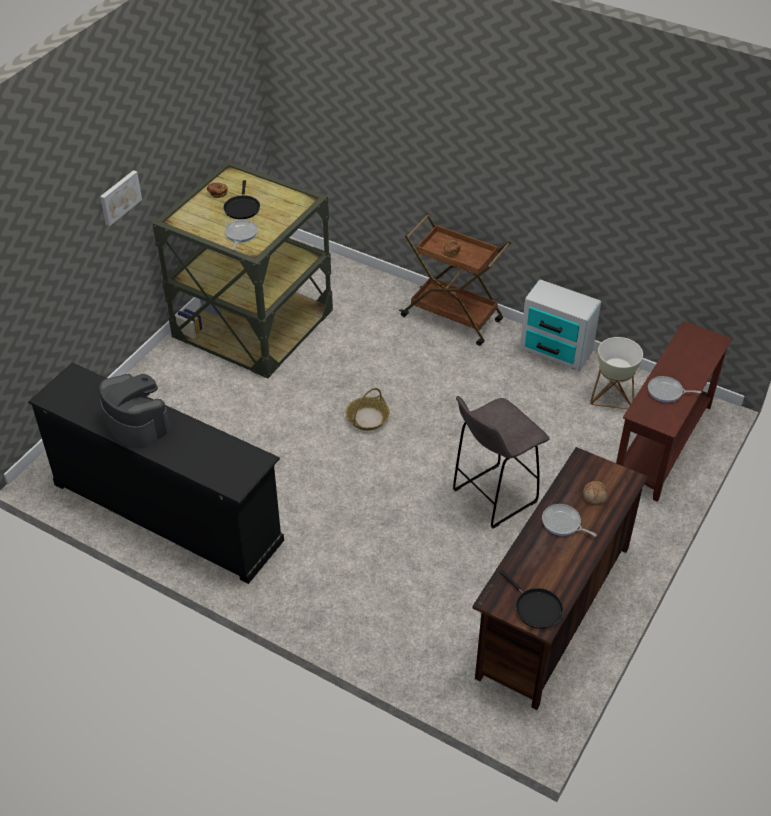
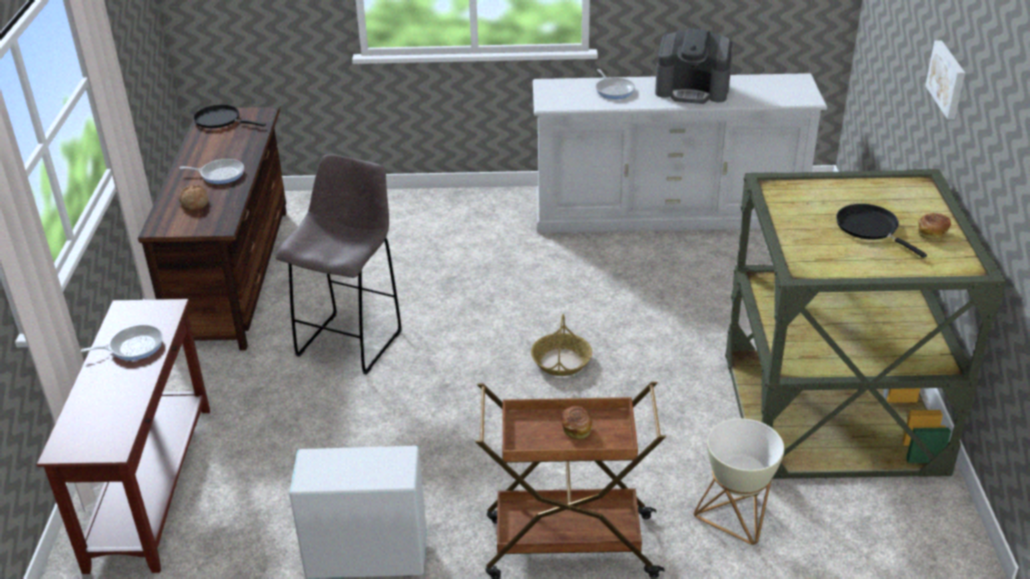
camera: 150 degrees right, 10 degrees down
black cabinet [28,362,284,584] -> white cabinet [533,73,827,233]
frying pan [225,220,257,250] -> frying pan moved to [596,69,635,99]
planter [590,337,643,409] -> planter moved to [694,418,784,545]

